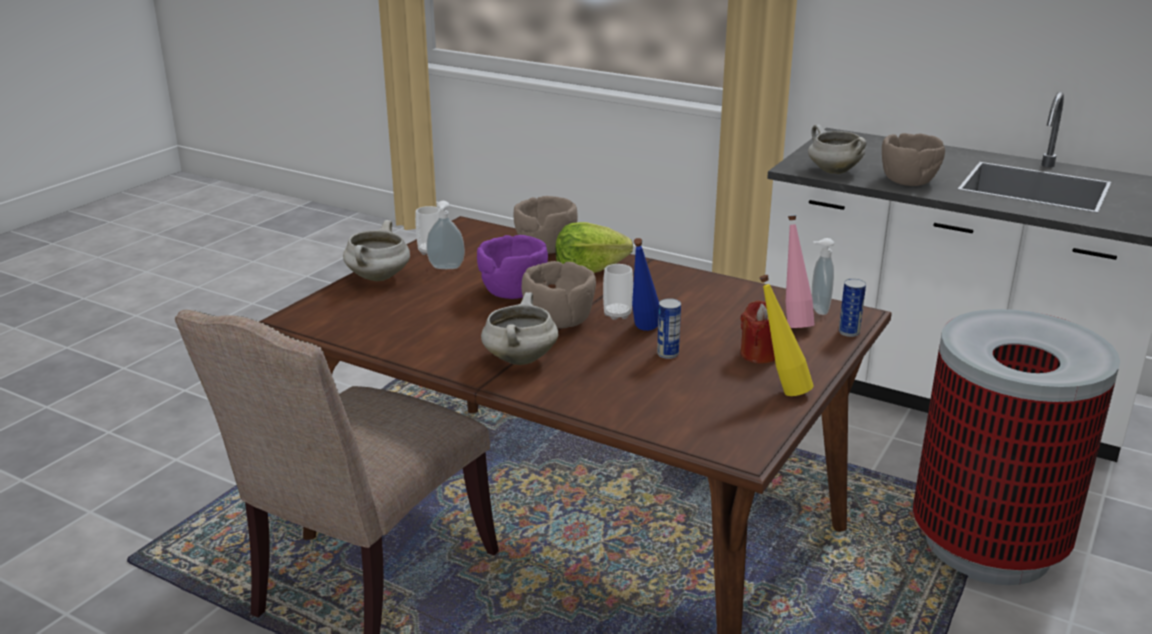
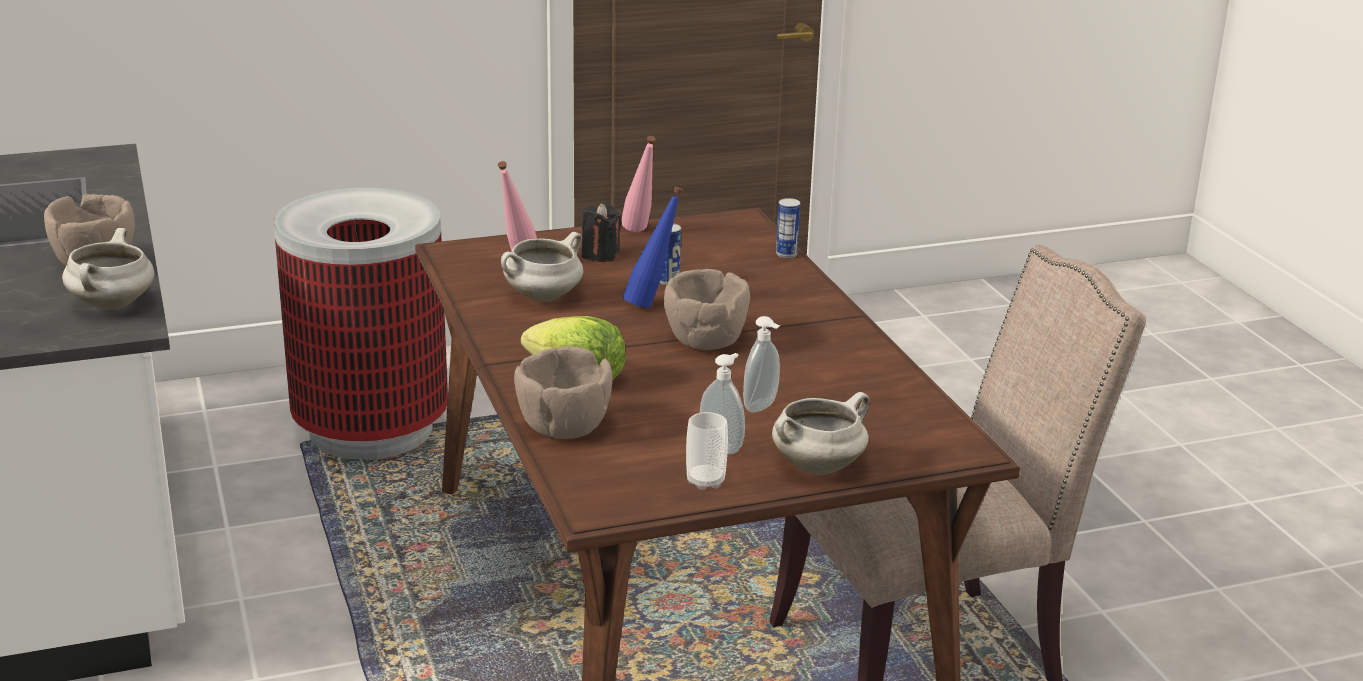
camera: 140 degrees left, 0 degrees up
purple bowl [477,235,548,299] -> none
white cooking pot [481,292,558,365] -> white cooking pot moved to [501,232,583,302]
cup [603,264,633,320] -> none
red candle [741,300,775,363] -> black candle [582,203,622,262]
yellow bottle [759,275,814,396] -> pink bottle [621,136,655,232]
soap dispenser [812,238,834,315] -> soap dispenser moved to [743,316,780,413]
can [839,279,866,337] -> can moved to [776,198,800,258]

